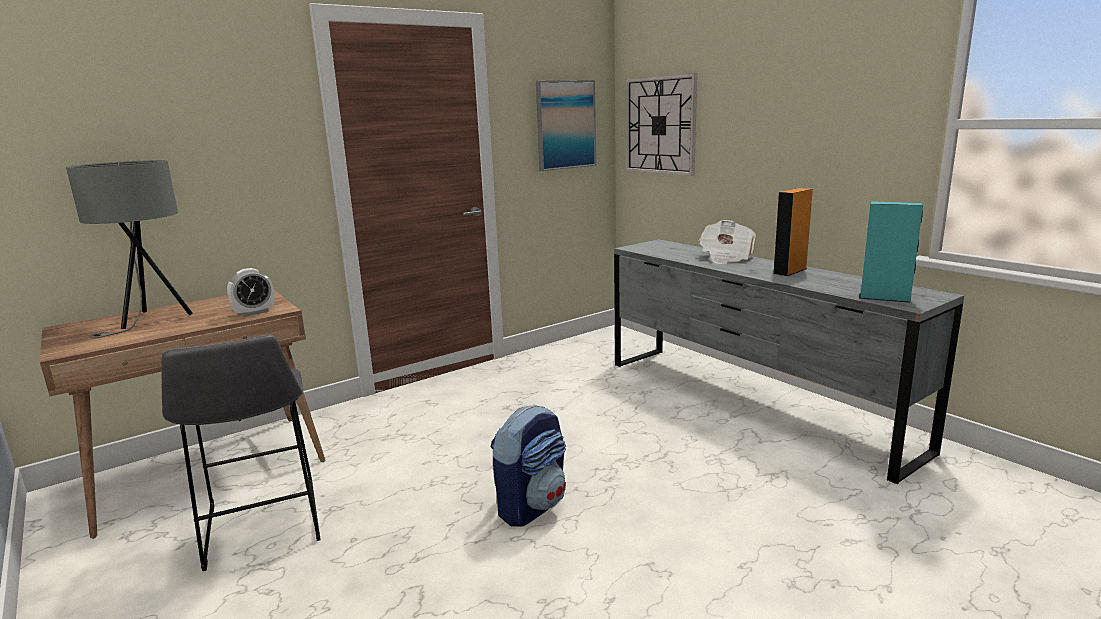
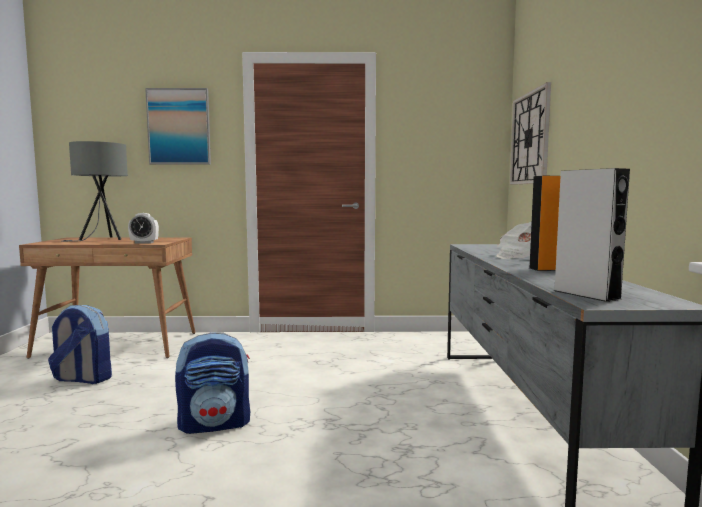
camera: 35 degrees right, 10 degrees down
grey stool [161,335,321,571] -> backpack [48,305,112,384]
picture [536,80,596,171] -> picture moved to [145,88,211,164]
turquoise speaker [859,201,923,303] -> grey speaker [554,168,630,302]

